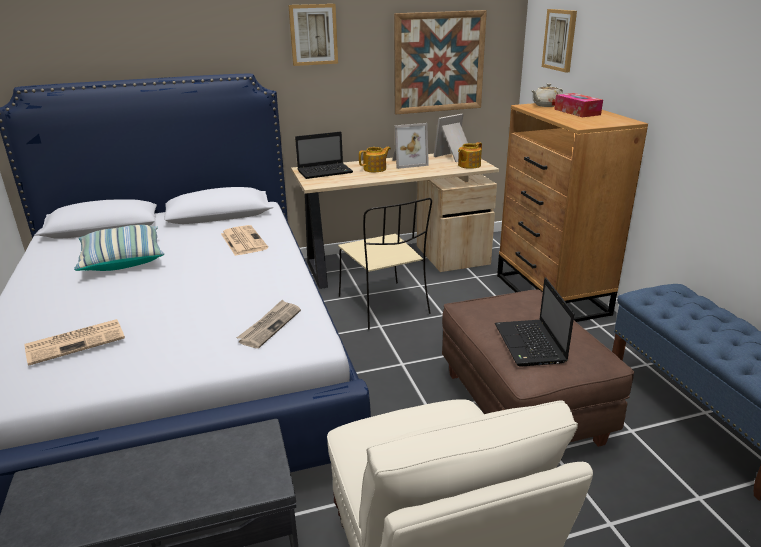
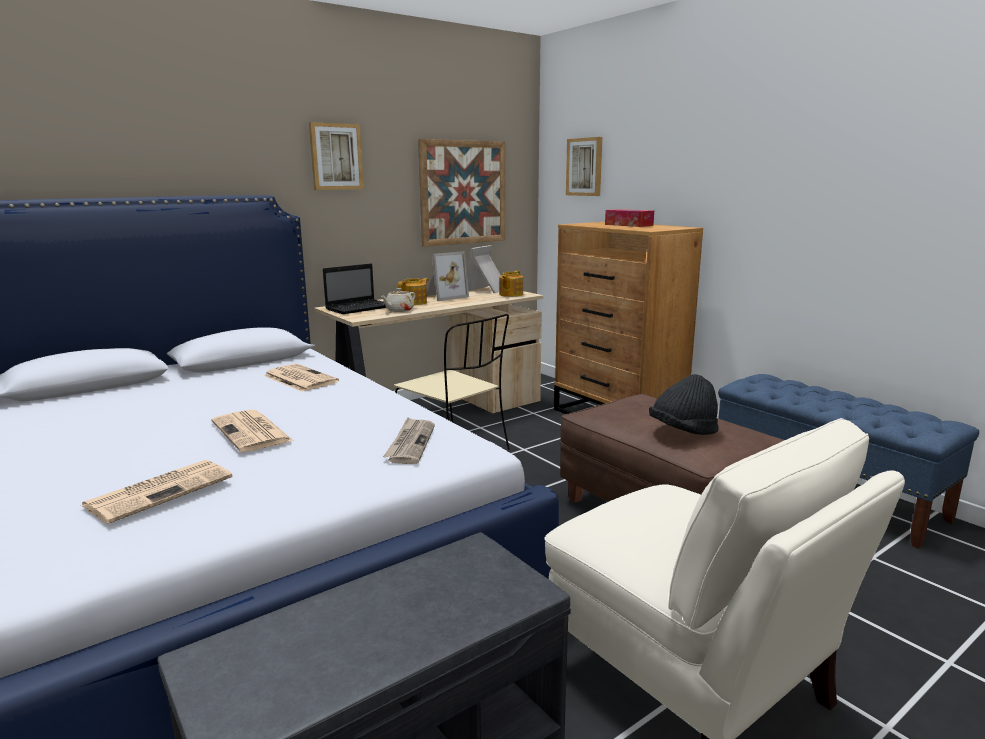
camera: 20 degrees left, 10 degrees down
pillow [74,225,164,271] -> none
laptop [495,278,574,367] -> black hat [649,374,719,435]
beige teapot [531,83,563,107] -> beige teapot moved to [381,288,416,312]
none -> newspaper [212,410,294,452]

